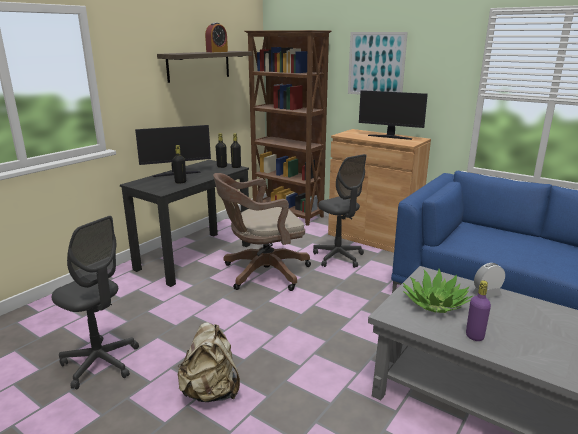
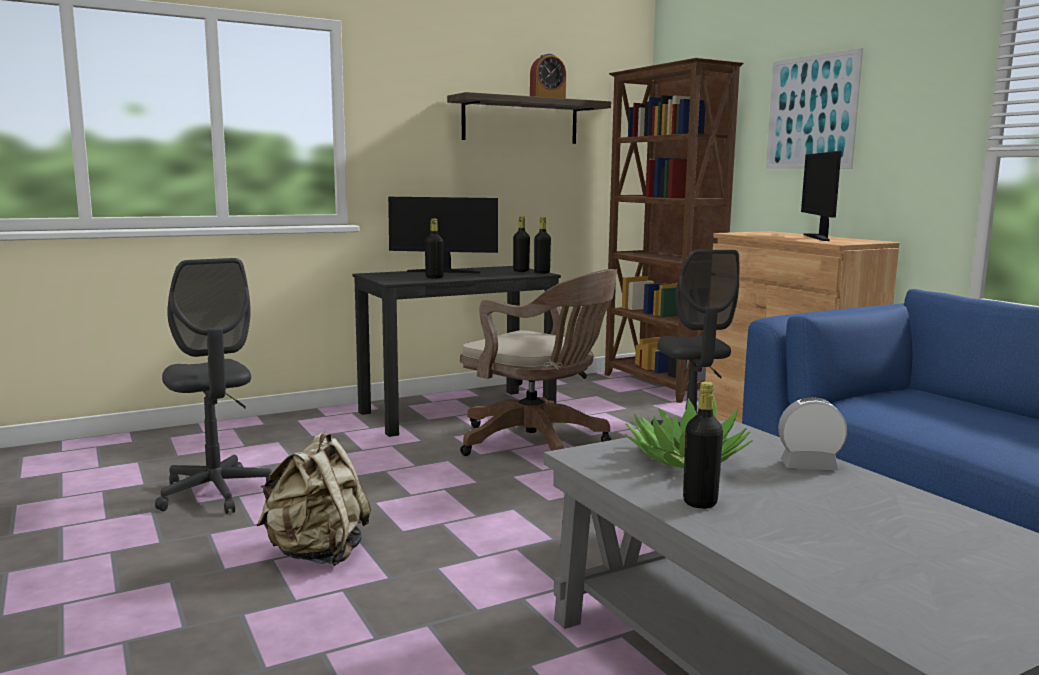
camera: 25 degrees right, 10 degrees down
brown office chair [213,173,311,291] -> brown office chair turned 150 degrees counterclockwise [460,269,617,456]
monitor [359,90,428,140] -> monitor turned 45 degrees clockwise [801,151,841,241]
purple bottle [466,280,491,341] -> black bottle [683,381,723,509]

